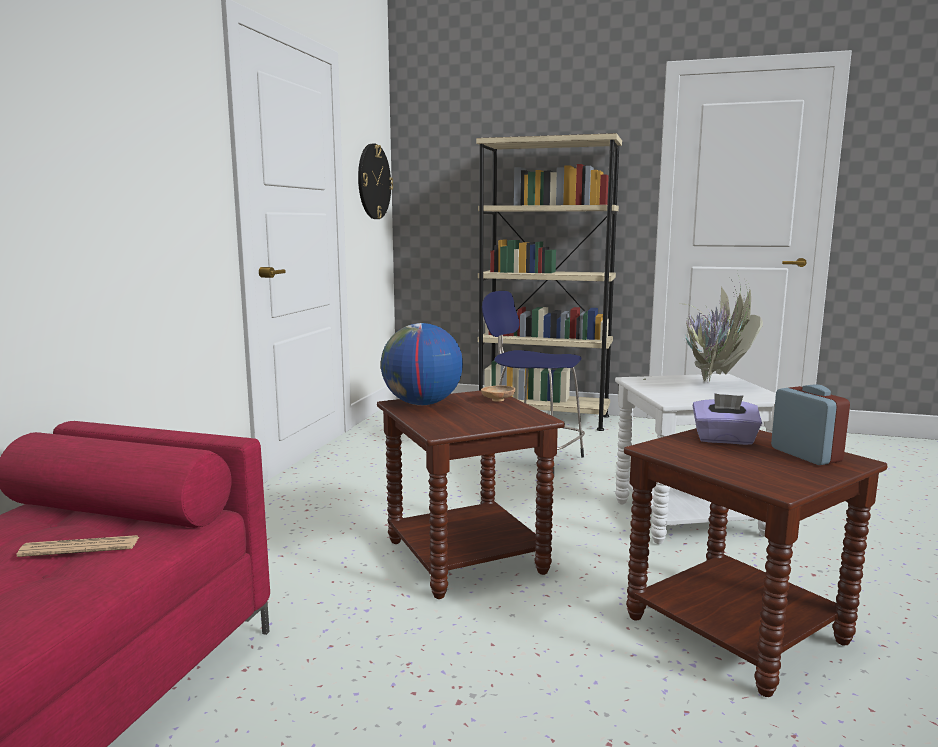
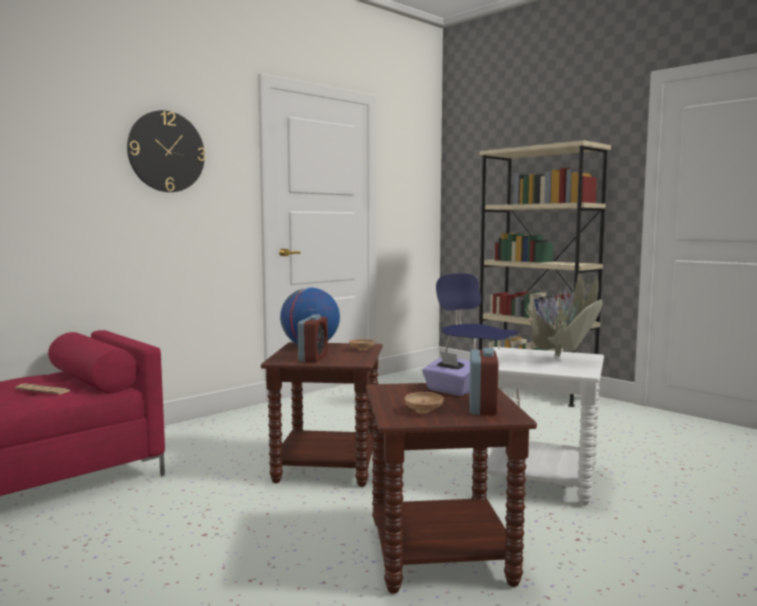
camera: 30 degrees right, 5 degrees down
wall clock [358,144,393,219] -> wall clock moved to [127,110,205,192]
none -> alarm clock [298,314,328,362]
none -> brown bowl [405,392,444,414]

